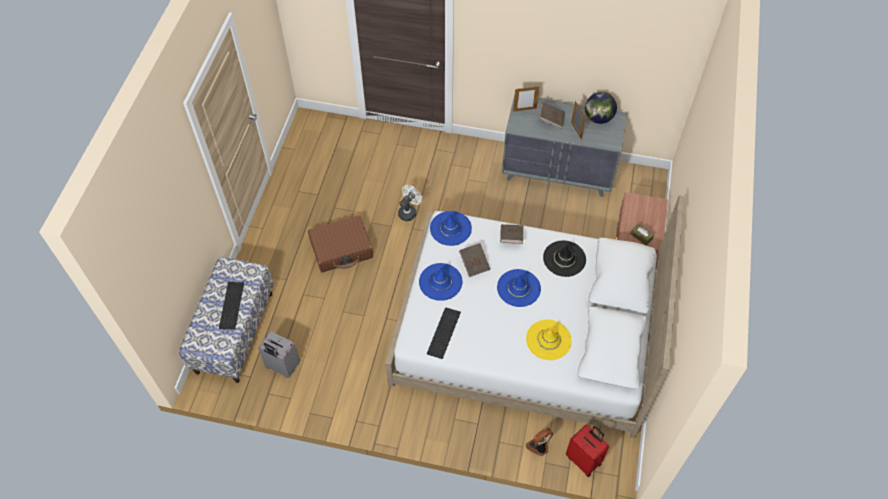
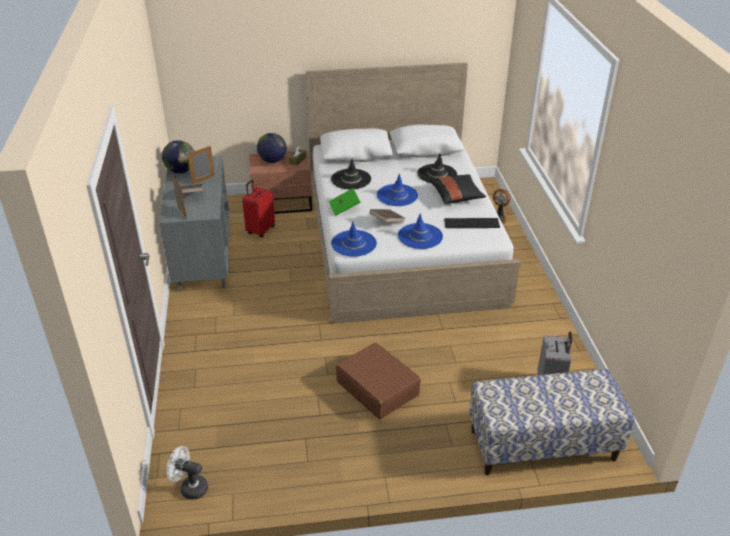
camera: 110 degrees left, 20 degrees down
keyboard [219,282,244,330] -> none
white fan [398,185,422,221] -> white fan moved to [166,446,208,500]
brown book [500,224,523,244] -> green book [329,188,361,216]
yellow hat [526,320,572,360] -> black hat [417,154,457,183]
red suitcase [566,424,609,477] -> red suitcase moved to [242,180,275,238]
none -> globe [257,133,287,163]
none -> black pillow [430,175,486,204]

